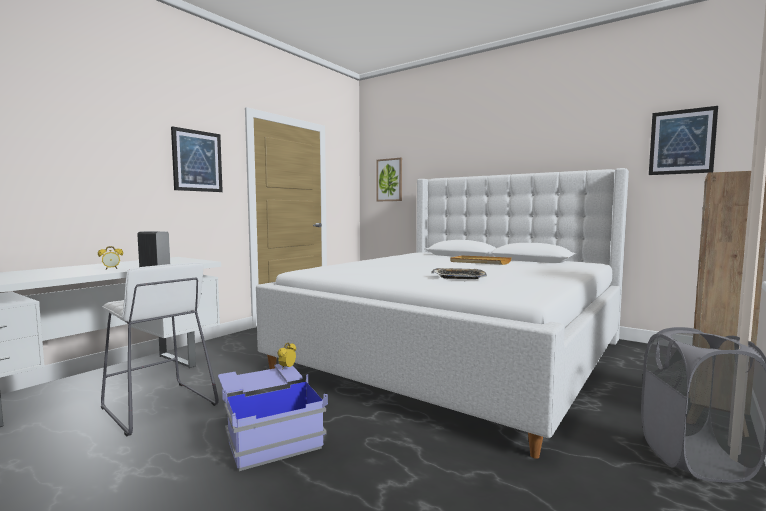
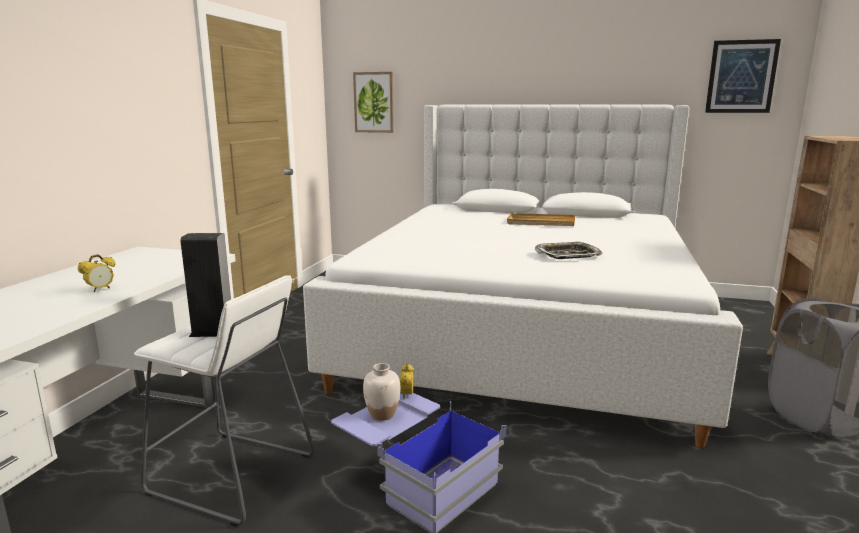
camera: 20 degrees left, 10 degrees up
picture [171,126,223,192] -> none
none -> white vase [363,363,400,421]

